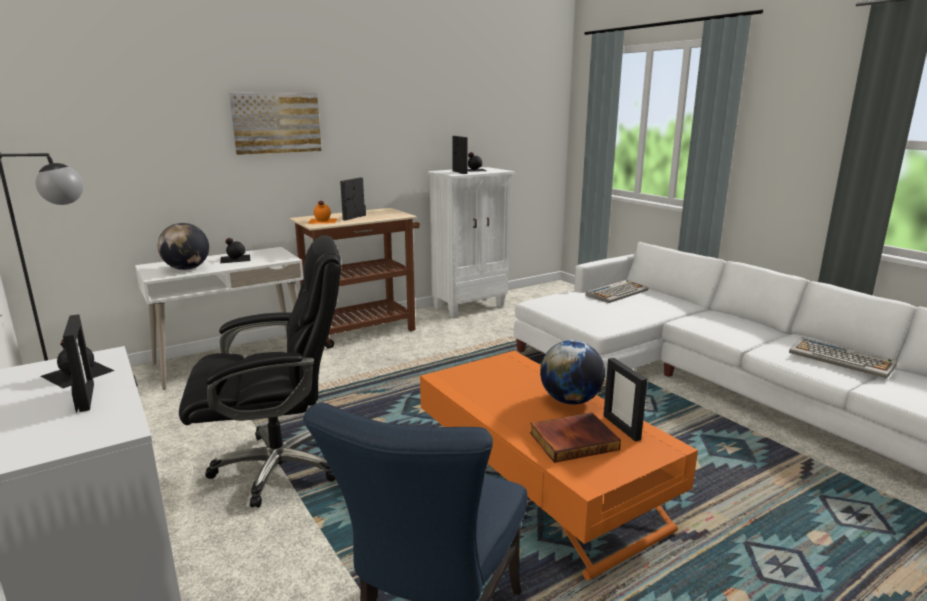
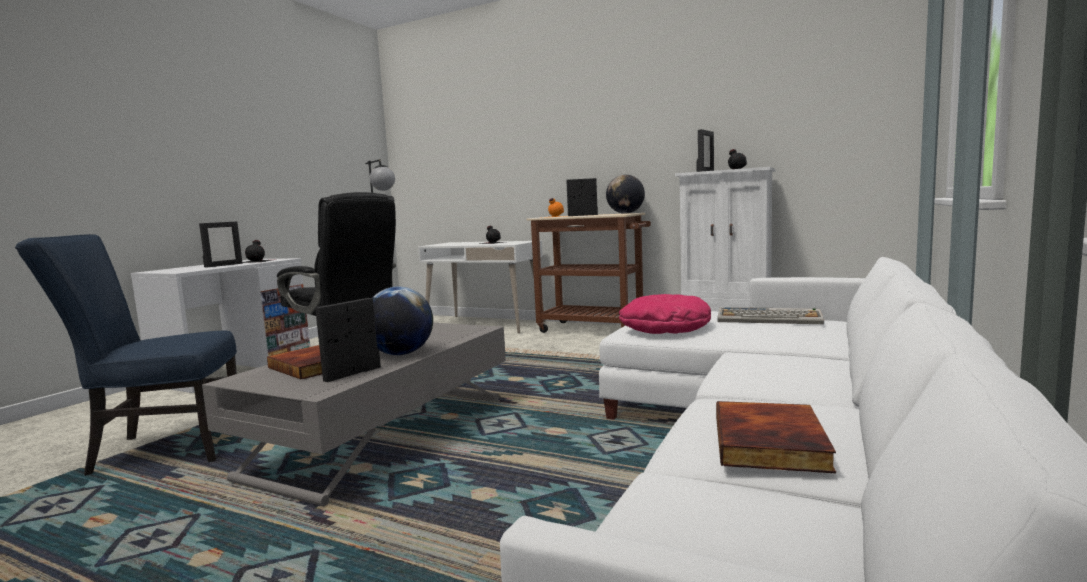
camera: 60 degrees right, 10 degrees down
globe [158,223,209,270] -> globe moved to [606,175,645,214]
picture [229,93,321,155] -> none
orange coffee table [420,351,698,580] -> grey coffee table [202,323,506,506]
keyboard [789,337,897,379] -> book [716,401,836,473]
none -> pink pillow [619,294,711,334]

